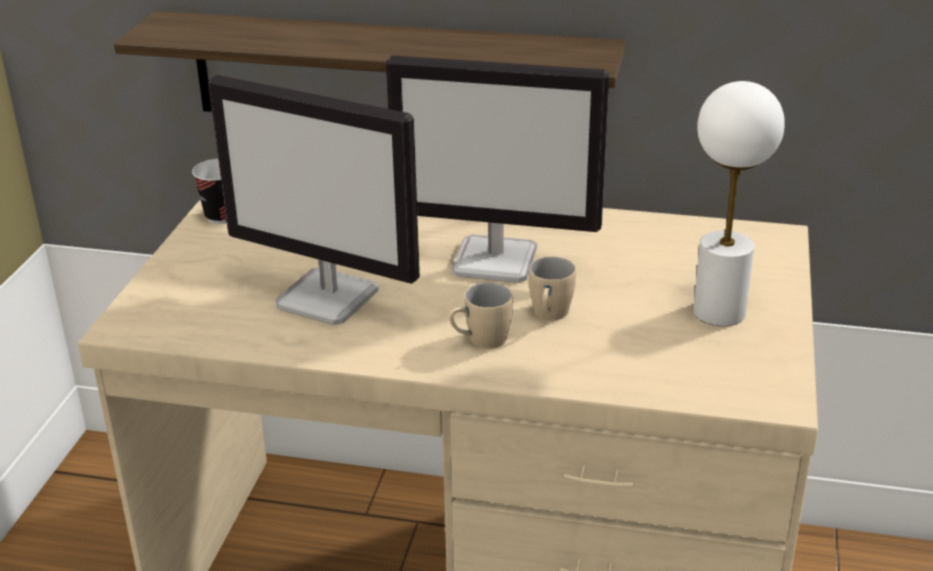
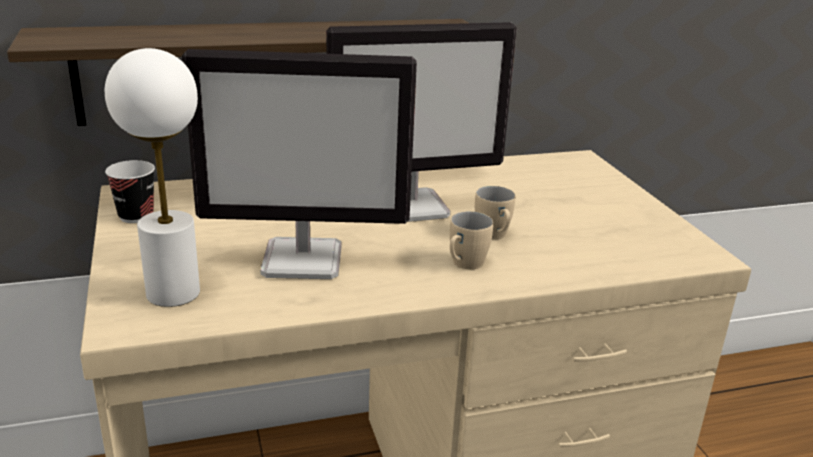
camera: 30 degrees left, 5 degrees down
white table lamp [693,81,785,326] -> white table lamp moved to [105,48,200,307]

